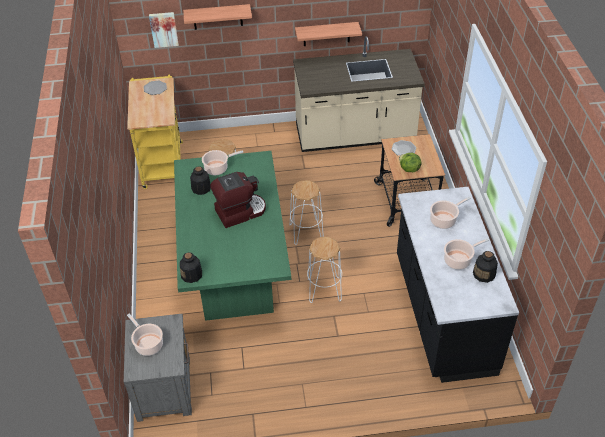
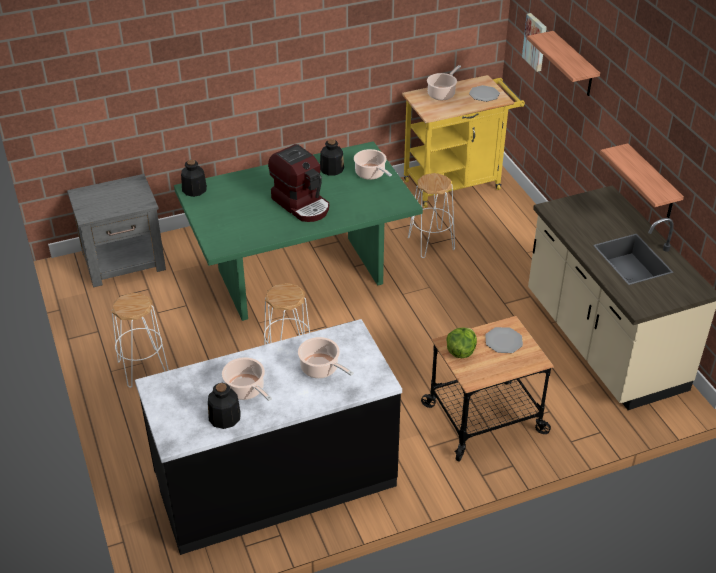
camera: 75 degrees right, 5 degrees down
cooking pot [127,313,163,356] -> cooking pot moved to [427,65,461,100]
white stool [290,180,324,245] -> white stool moved to [111,293,169,388]

